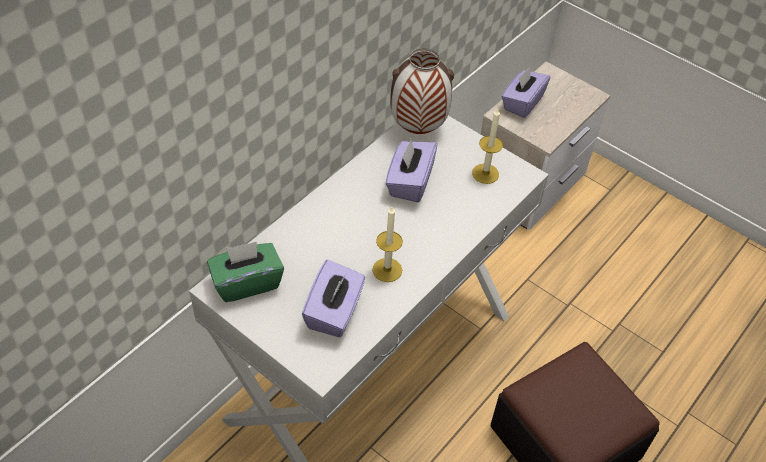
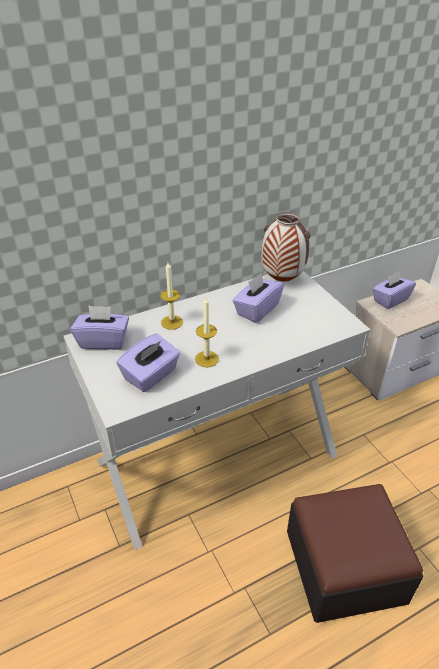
camera: 25 degrees right, 10 degrees down
green tissue box [207,241,284,302] -> purple tissue box [70,305,129,350]
candle [472,109,503,184] -> candle moved to [160,263,183,330]

